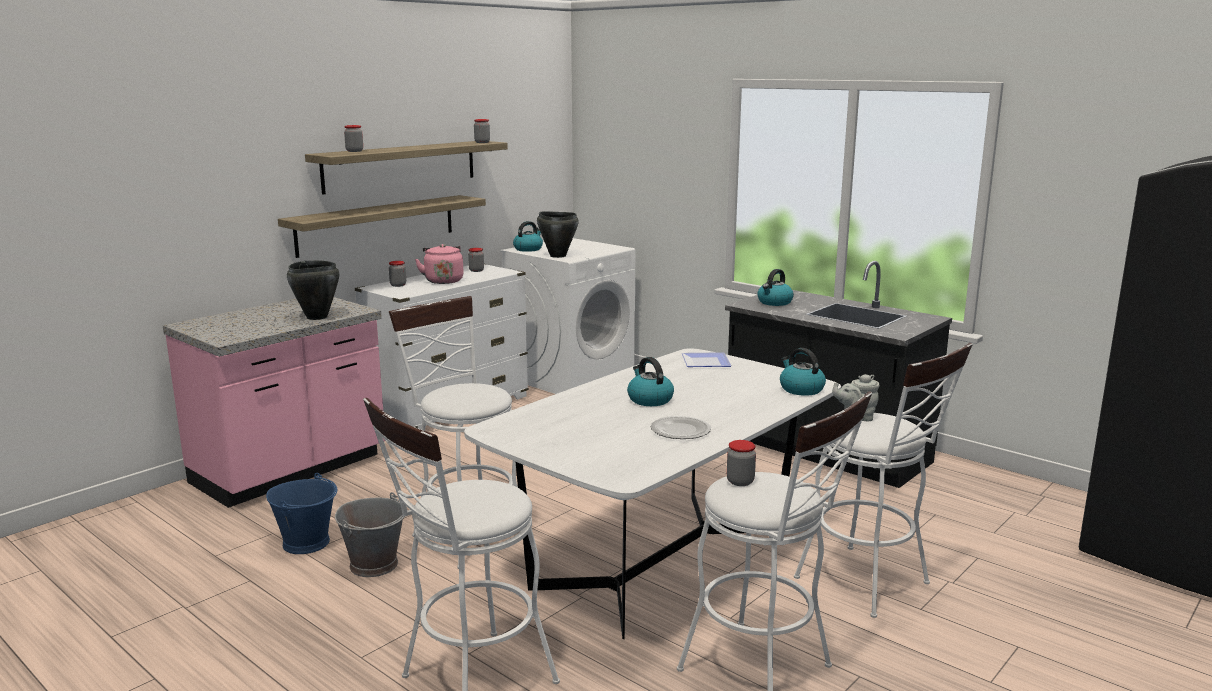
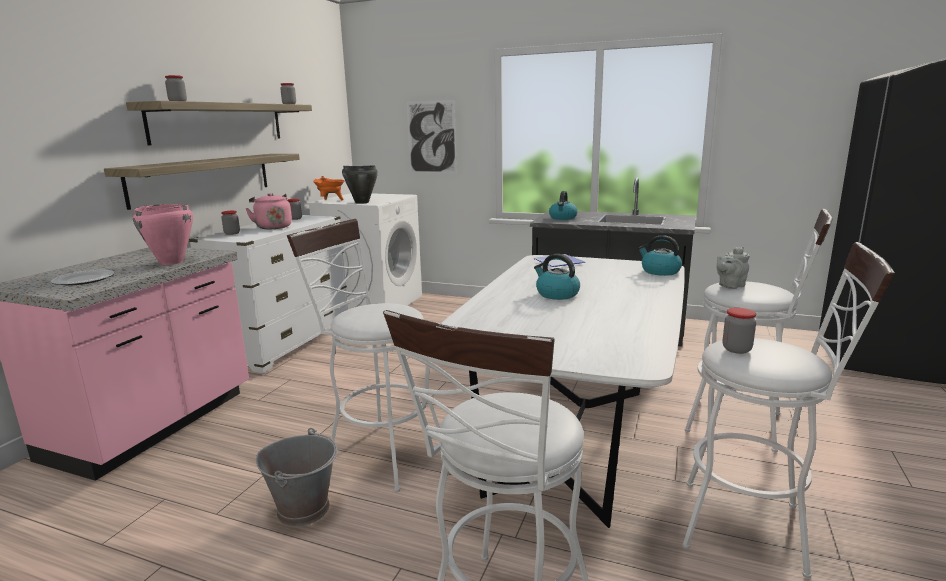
camera: 20 degrees left, 0 degrees up
blue bucket [266,473,337,554] -> none
black cooking pot [287,260,339,320] -> pink cooking pot [133,204,193,265]
kettle [513,221,543,252] -> orange cooking pot [313,176,344,200]
plate [651,416,711,439] -> plate moved to [51,270,115,285]
none -> picture [407,100,457,173]

